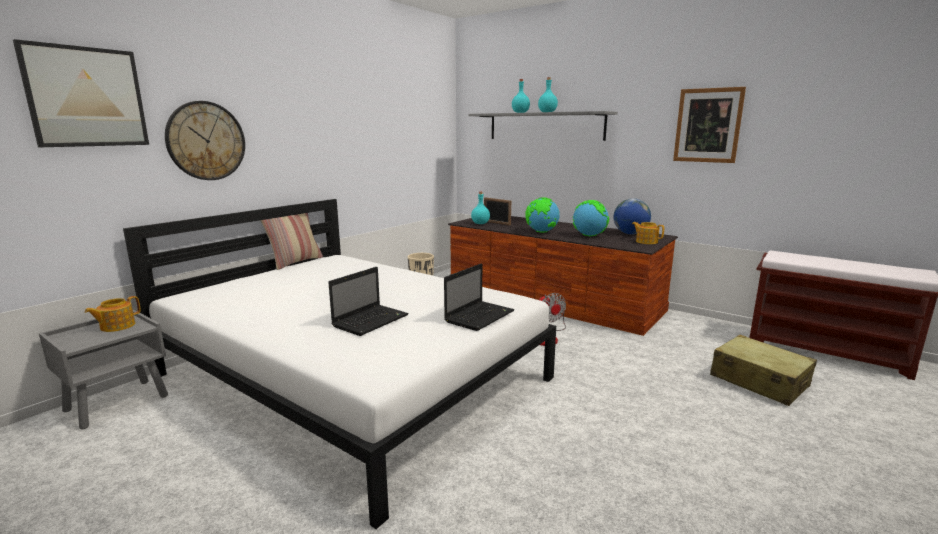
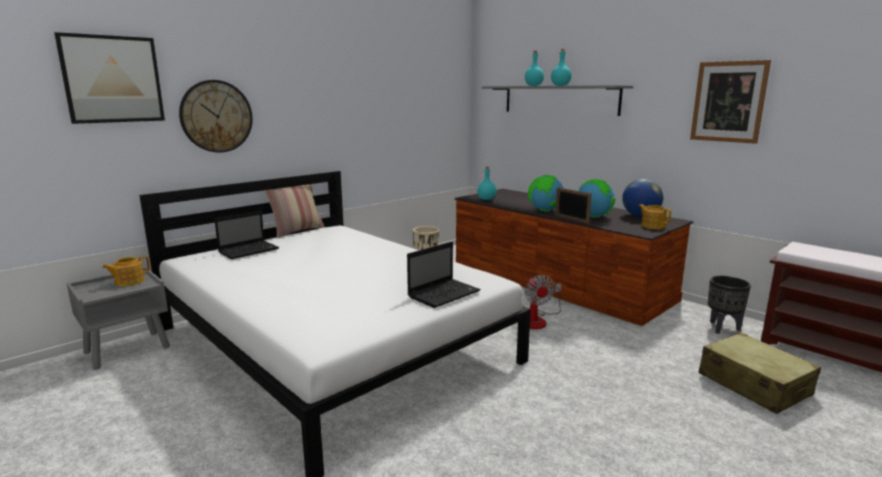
camera: 10 degrees right, 0 degrees up
laptop [328,267,409,336] -> laptop moved to [214,210,279,259]
picture frame [484,197,511,225] -> picture frame moved to [555,188,592,224]
none -> black planter [708,276,751,334]

